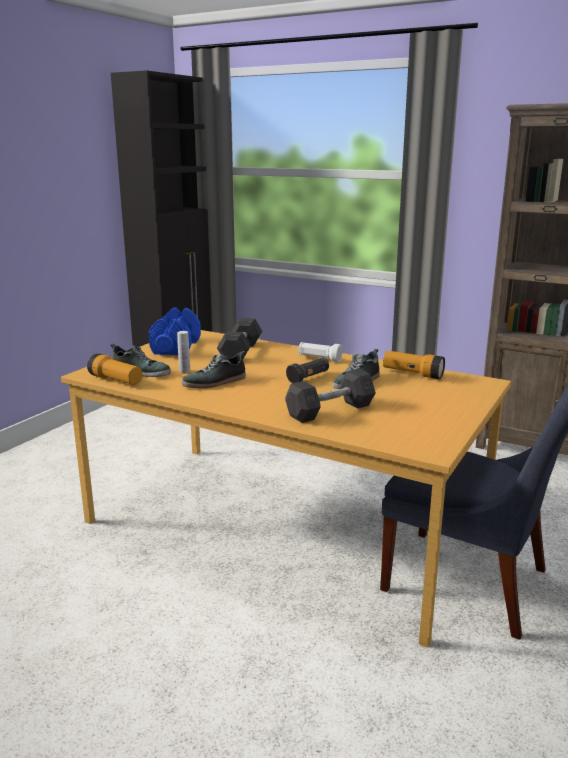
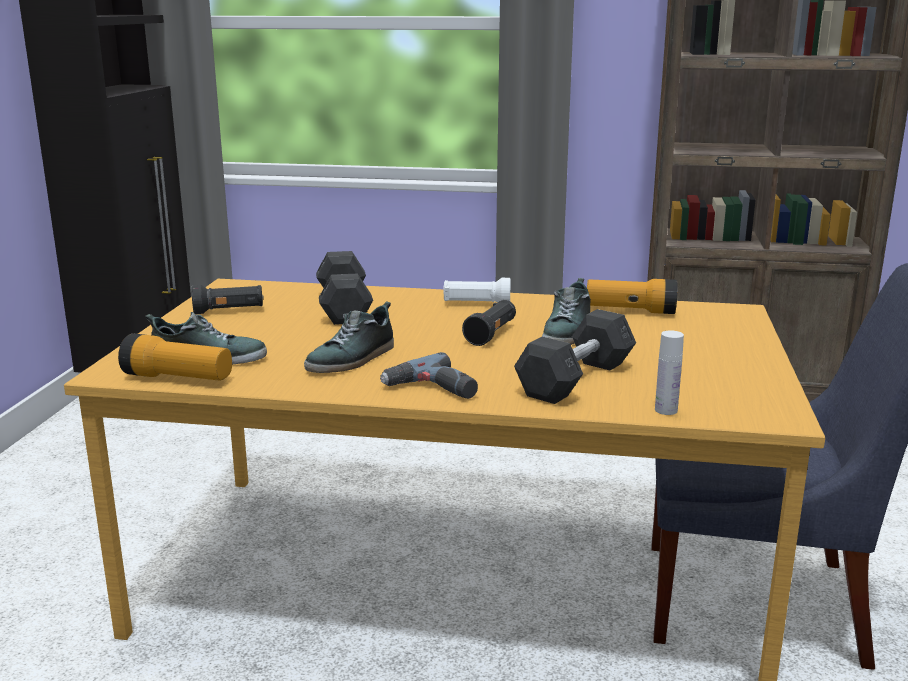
camera: 20 degrees left, 0 degrees up
blue dumbbell [149,308,201,355] -> black flashlight [192,285,264,314]
white bottle [177,331,190,373] -> white bottle moved to [655,330,684,415]
none -> power drill [380,352,478,399]

